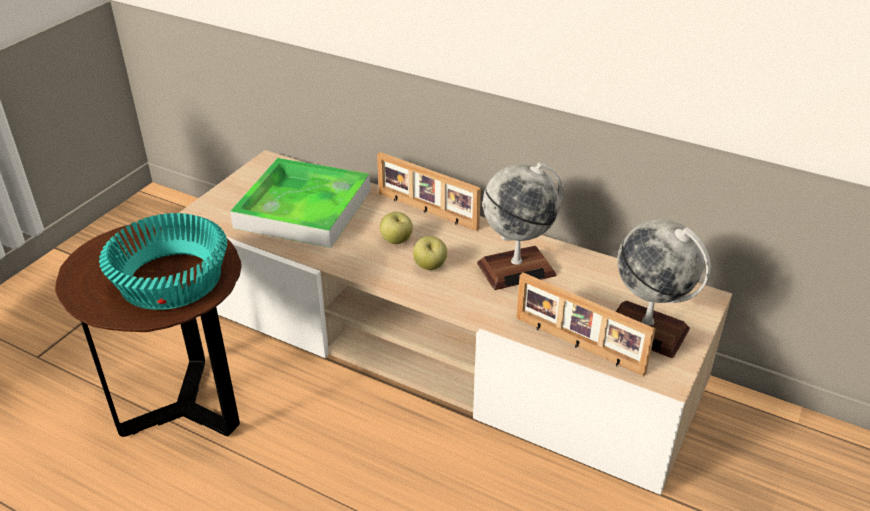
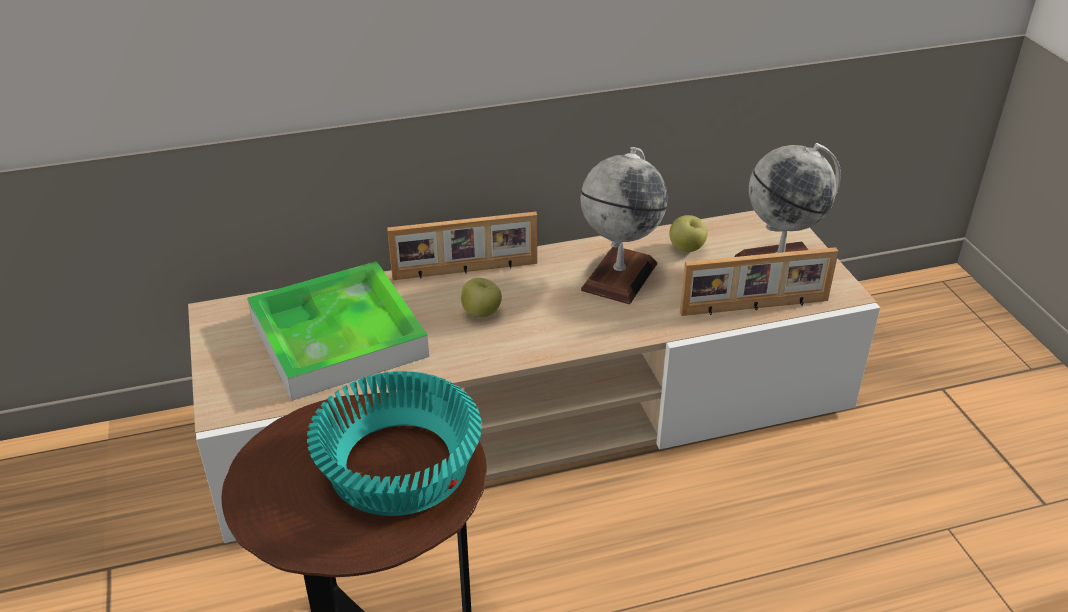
camera: 45 degrees left, 0 degrees up
apple [413,236,447,270] -> apple moved to [669,215,708,252]

